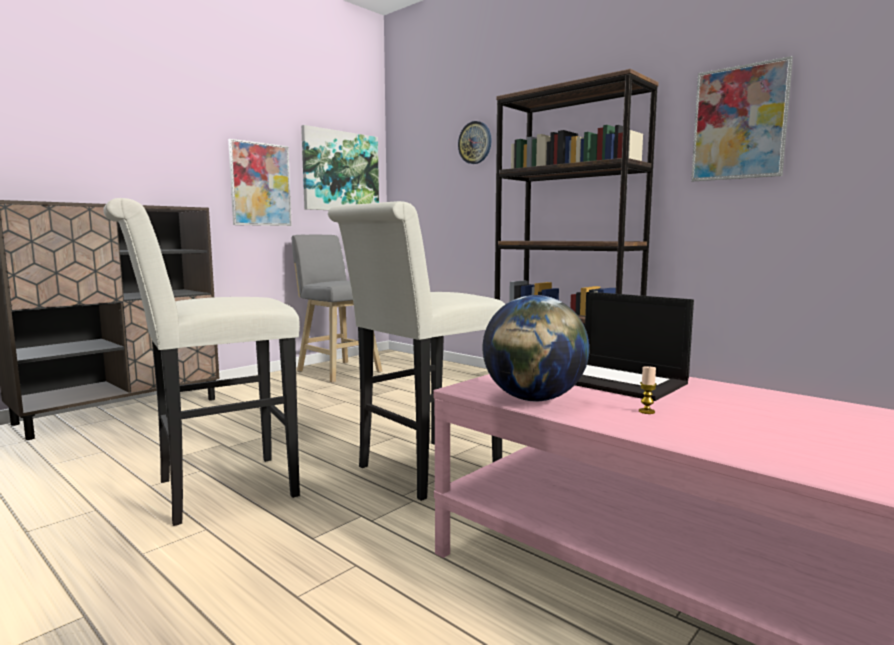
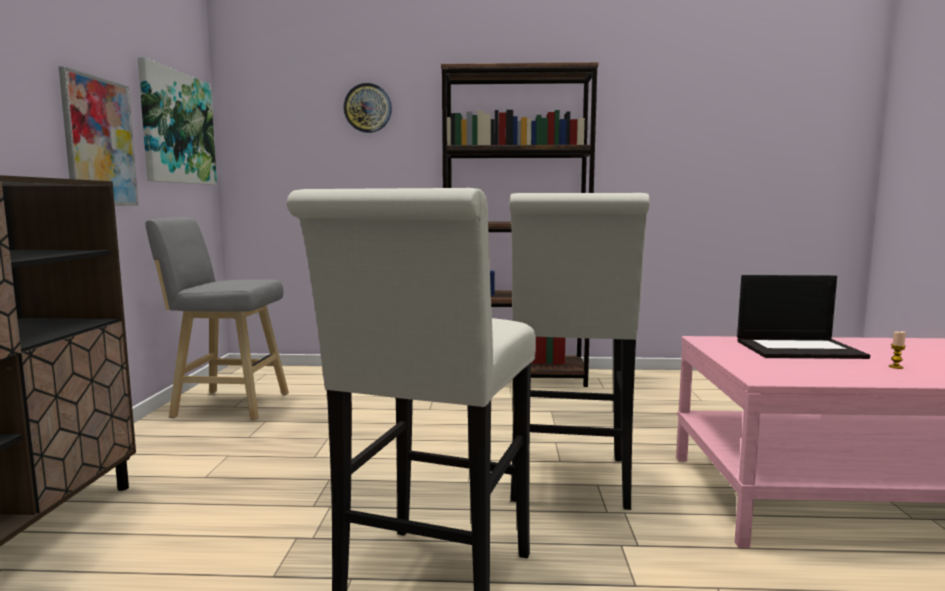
camera: 40 degrees left, 0 degrees up
globe [482,295,589,401] -> none
picture [691,56,793,181] -> none

